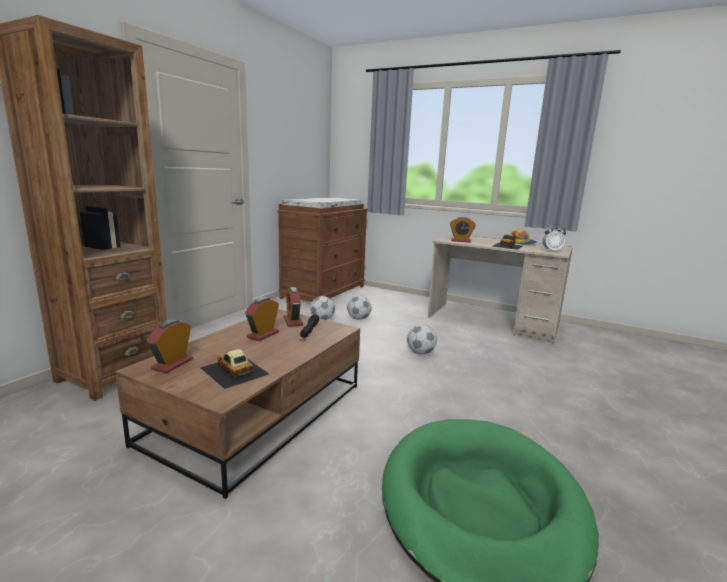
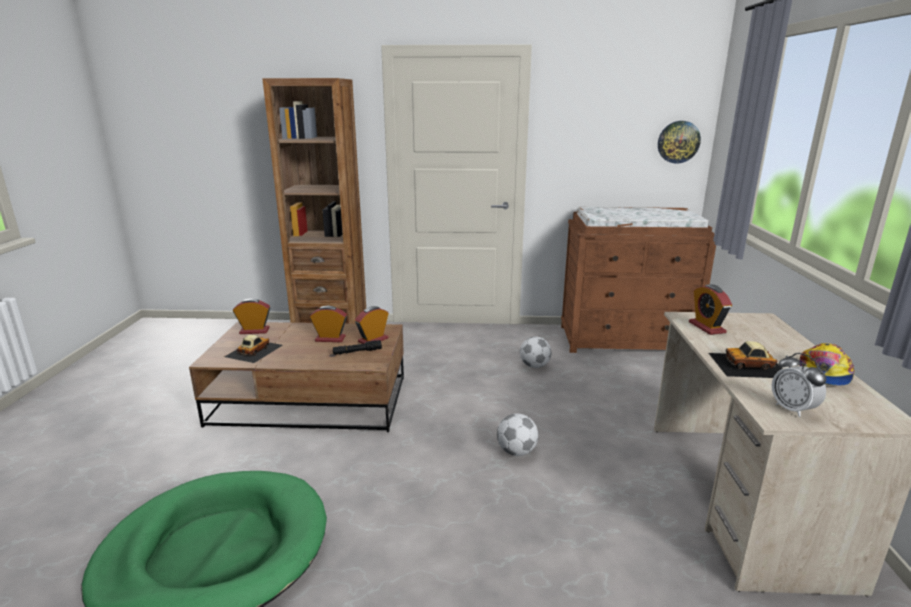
camera: 65 degrees right, 5 degrees up
football [347,296,372,320] -> none
none -> wall clock [658,121,701,163]

